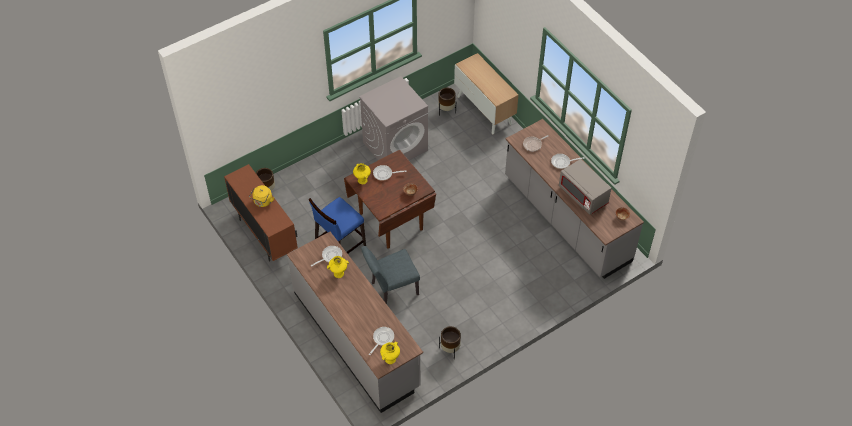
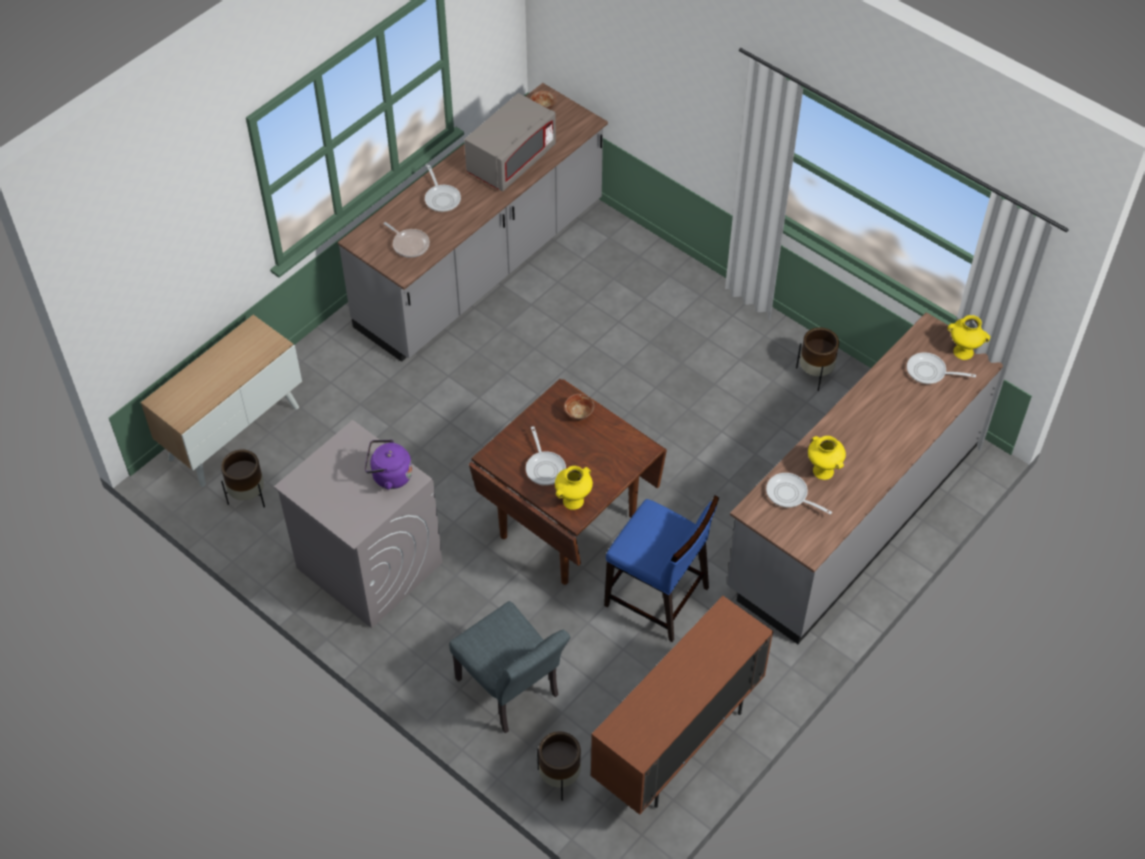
camera: 105 degrees left, 0 degrees up
yellow kettle [249,185,274,207] -> none
grey chair [361,246,420,304] -> grey chair moved to [449,601,570,733]
none -> purple kettle [365,440,412,490]

